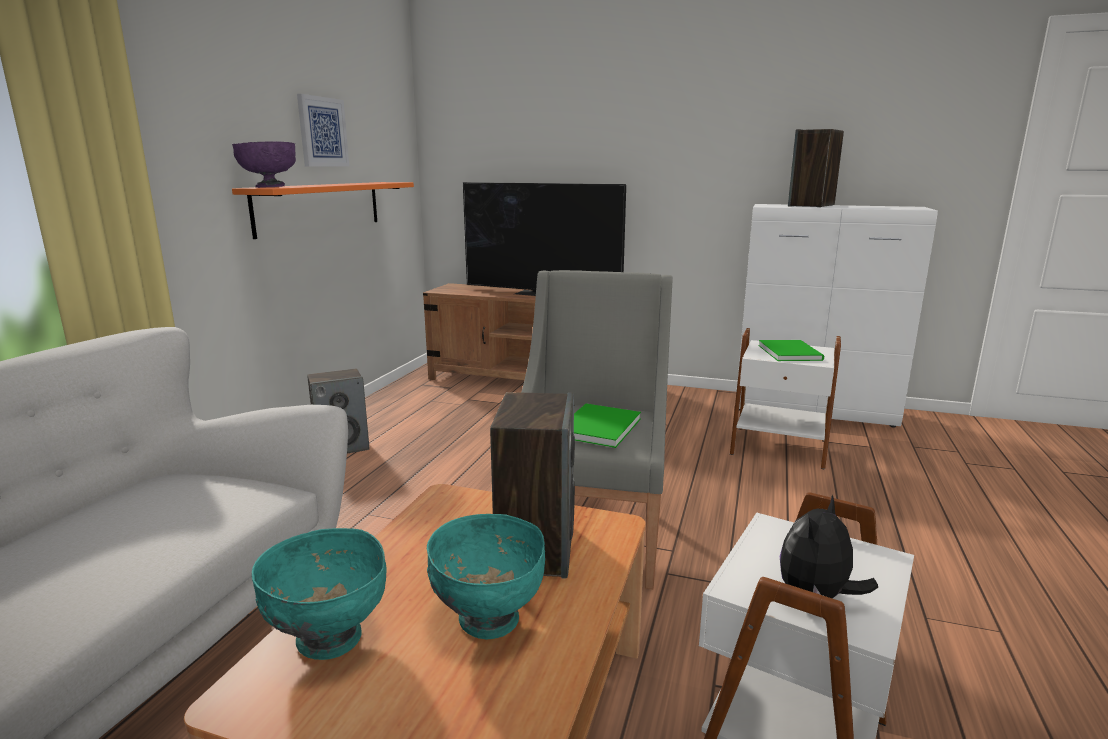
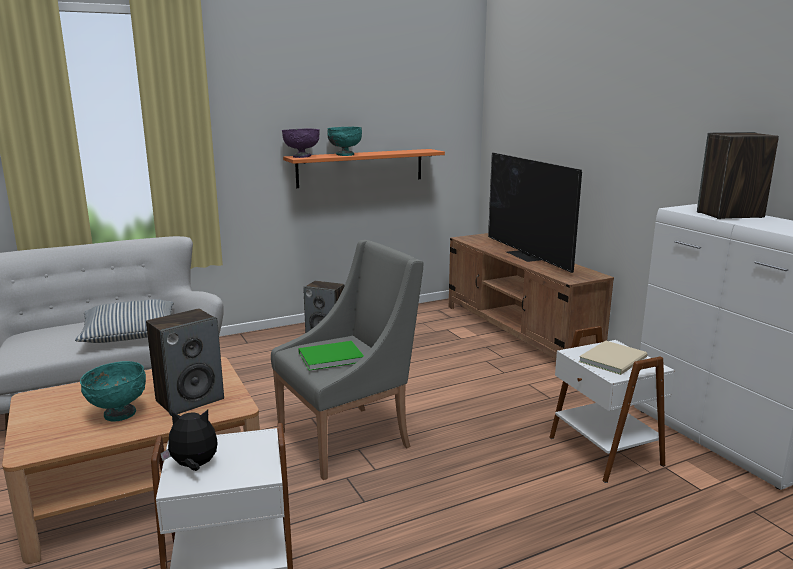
camera: 45 degrees right, 0 degrees up
turquoise bowl [252,528,386,660] -> turquoise bowl moved to [327,127,362,156]
picture [297,94,349,167] -> none
green book [758,340,824,361] -> beige book [579,341,648,375]
none -> pillow [75,299,174,343]

